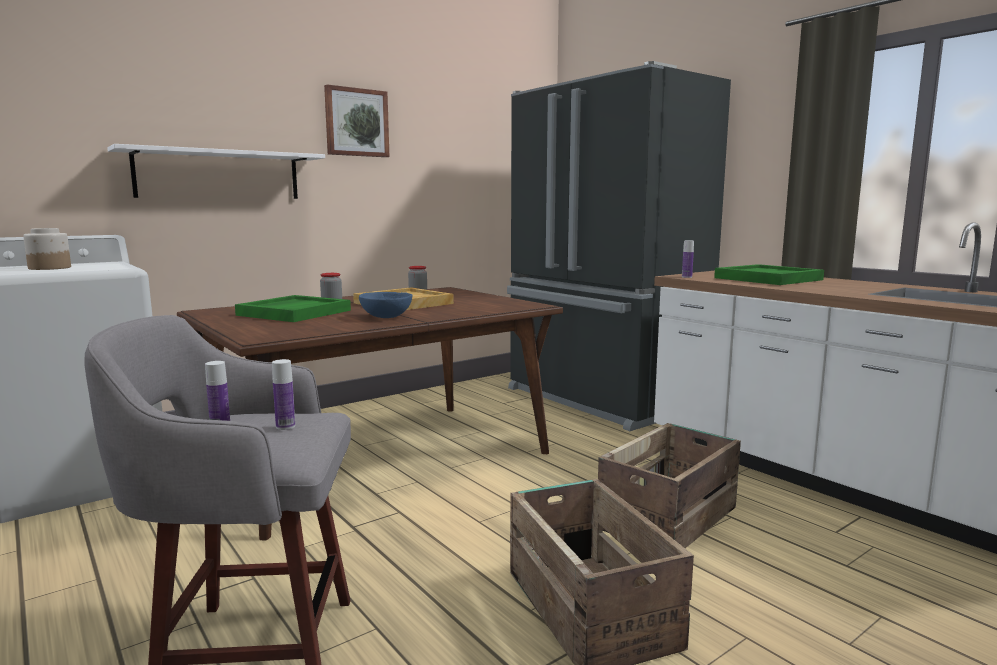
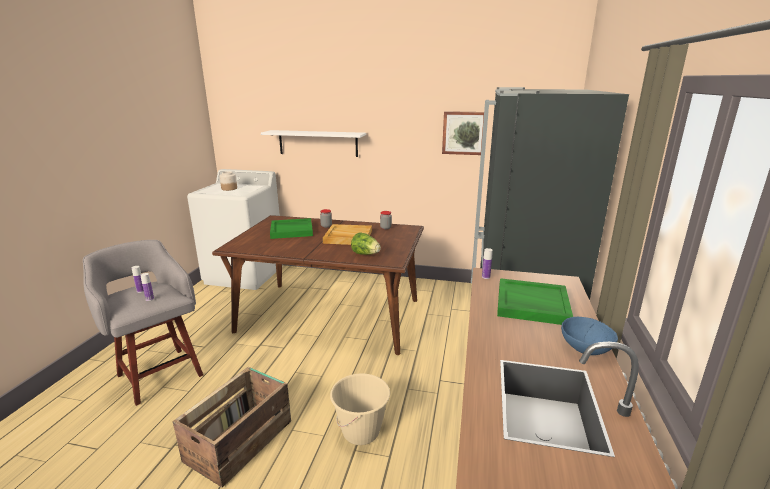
camera: 50 degrees right, 10 degrees up
picture [324,84,390,157] -> picture moved to [442,111,484,155]
blue bowl [359,292,412,318] -> blue bowl moved to [561,317,618,355]
crate [598,423,741,548] -> beige bucket [330,373,390,445]
none -> lettuce [351,233,381,255]

